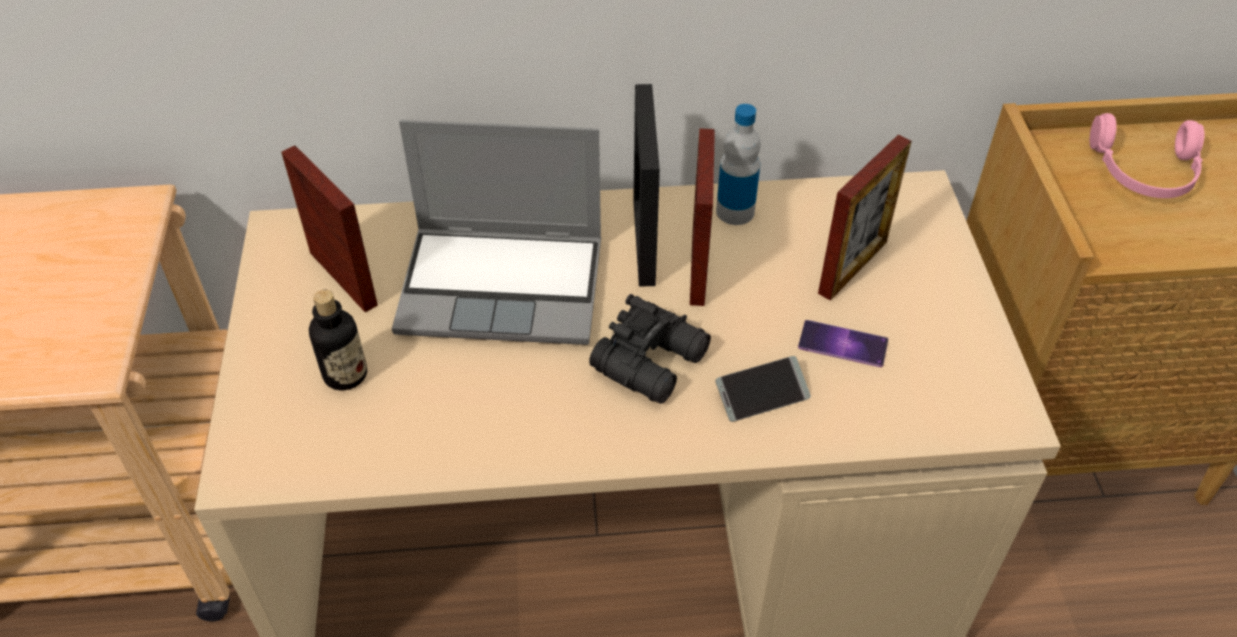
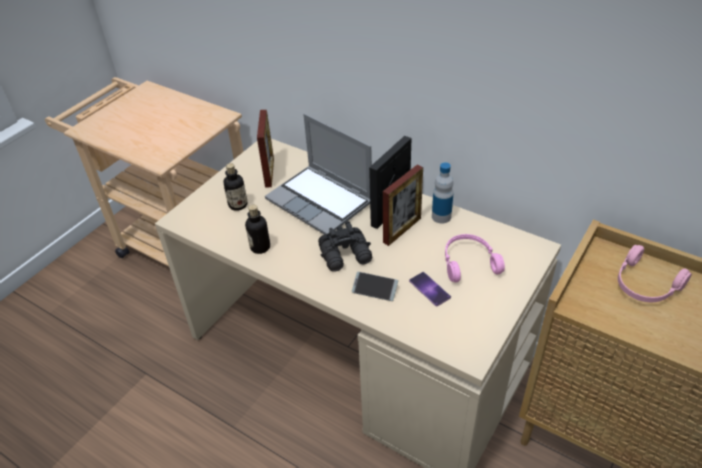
camera: 40 degrees right, 5 degrees down
picture frame [818,135,912,300] -> pink headphones [445,234,505,282]
none -> bottle [245,205,270,254]

